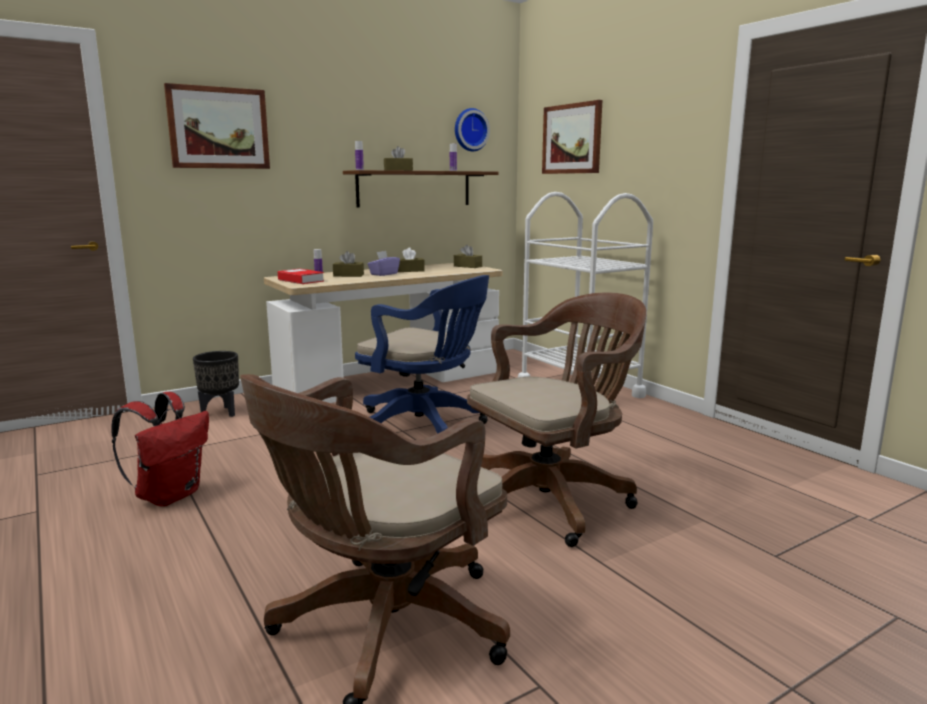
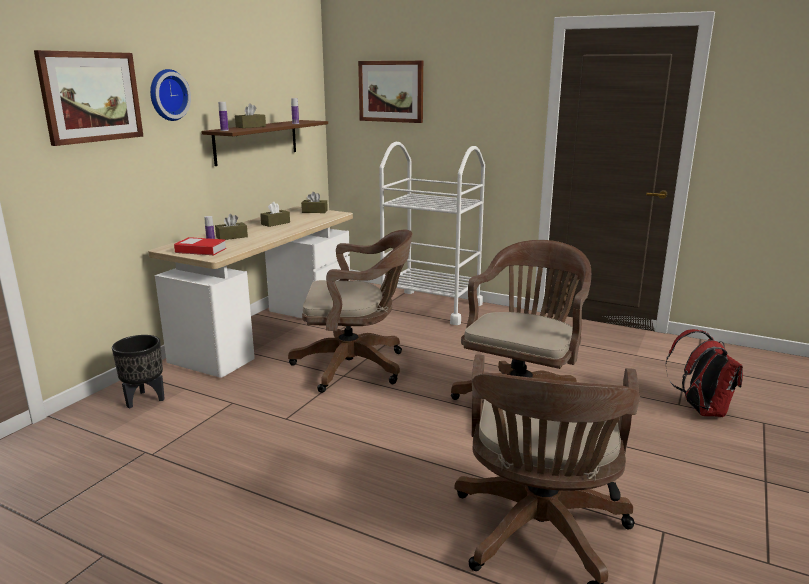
camera: 30 degrees left, 5 degrees up
red backpack [111,392,209,507] -> red backpack moved to [665,329,743,417]
blue office chair [355,275,489,433] -> brown office chair [288,230,413,393]
purple tissue box [368,251,400,276] -> none
wall clock [455,108,490,151] -> wall clock moved to [150,69,191,121]

